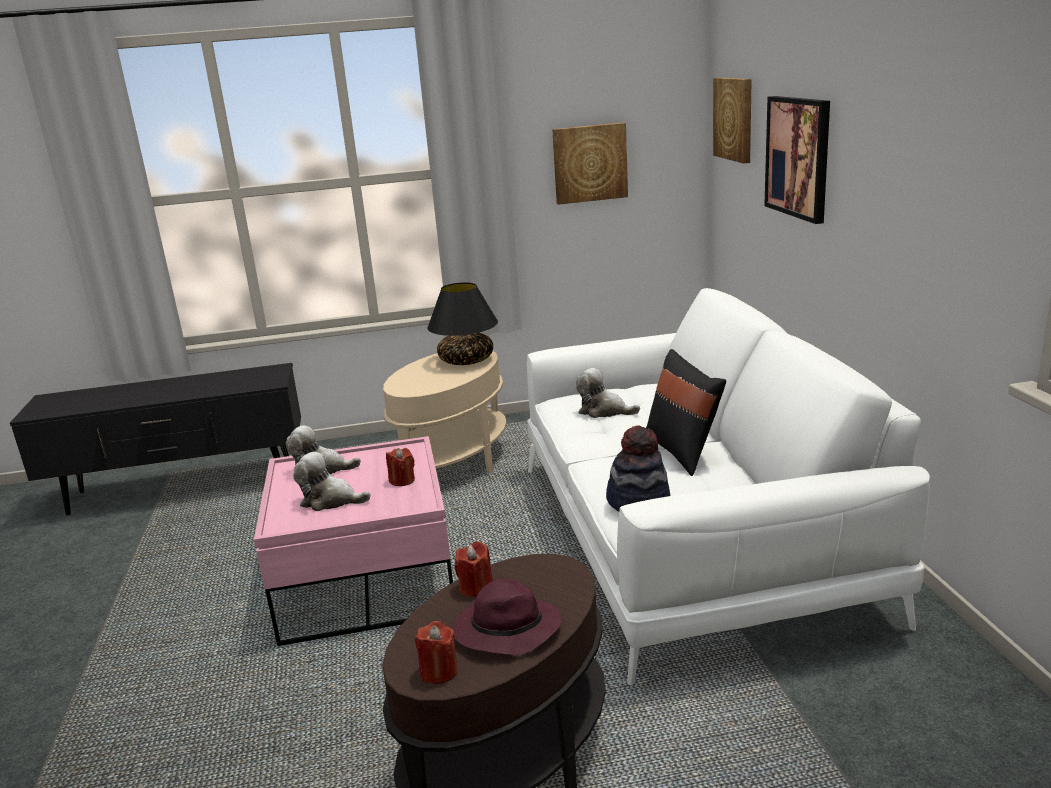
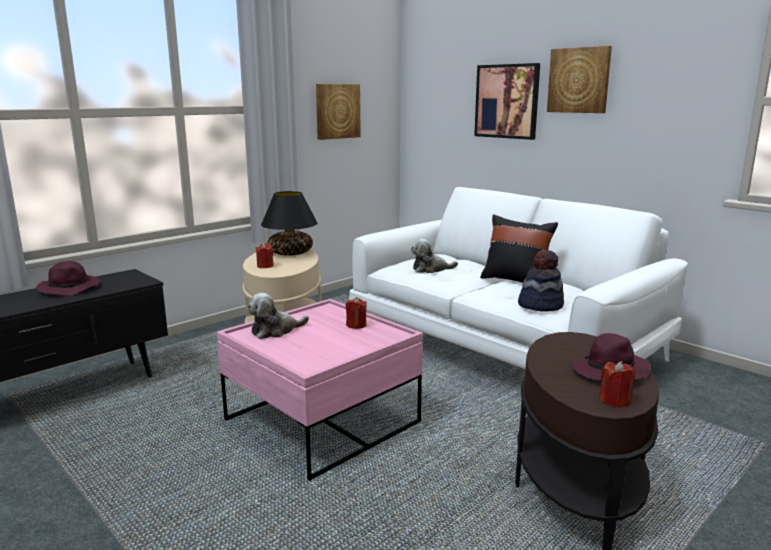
camera: 35 degrees left, 5 degrees down
plush toy [294,452,370,511] -> none
red candle [454,541,493,597] -> red candle moved to [255,243,274,268]
picture [713,77,752,164] -> picture moved to [547,46,612,113]
none -> purple hat [36,261,100,296]

